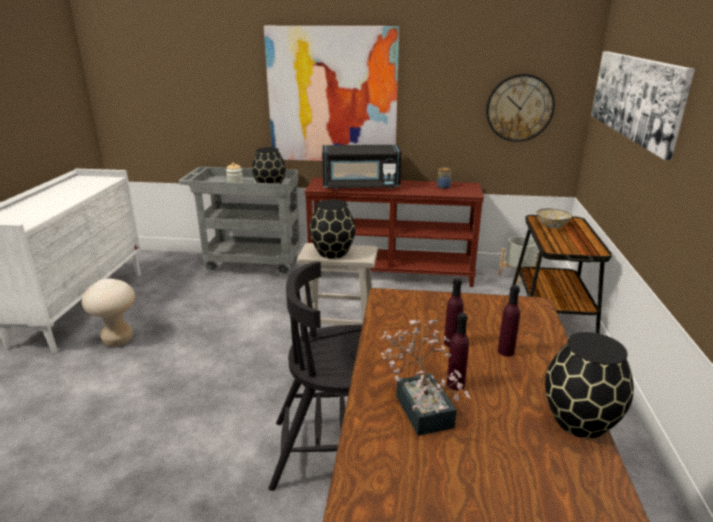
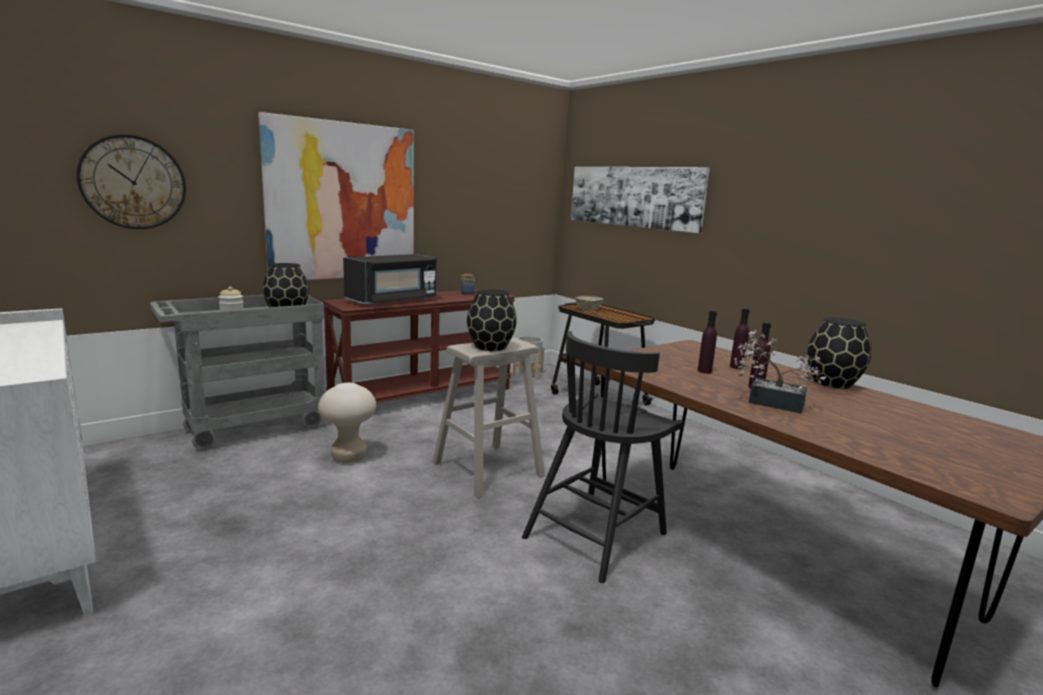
camera: 45 degrees left, 10 degrees down
beige stool [82,278,135,347] -> beige stool moved to [318,383,376,463]
wall clock [486,74,555,142] -> wall clock moved to [77,134,186,229]

